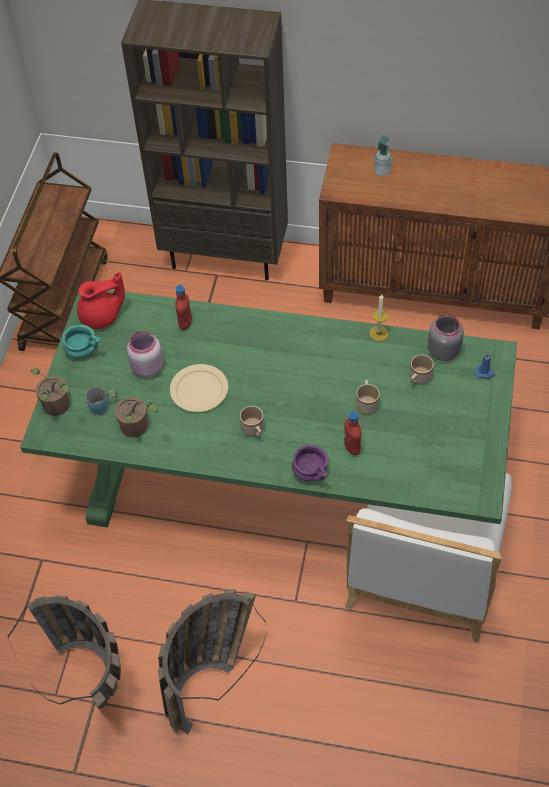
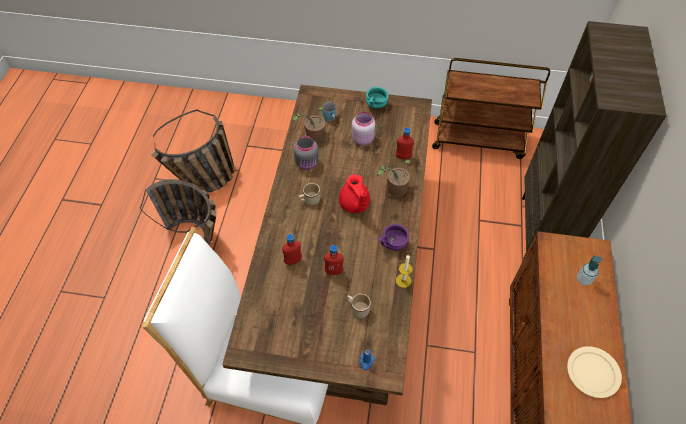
camera: 85 degrees right, 0 degrees up
green dining table [20,290,517,528] -> brown dining table [222,85,432,405]
potted plant [31,368,70,416] -> potted plant moved to [377,160,410,197]
red teapot [77,272,125,329] -> red teapot moved to [339,174,370,213]
beige plate [170,364,228,412] -> beige plate moved to [567,346,622,398]
purple bowl [292,445,329,482] -> purple bowl moved to [377,224,409,251]
beige mug [356,380,380,414] -> red bottle [324,245,344,275]
grey jar [428,315,464,361] -> grey jar moved to [294,136,319,170]

